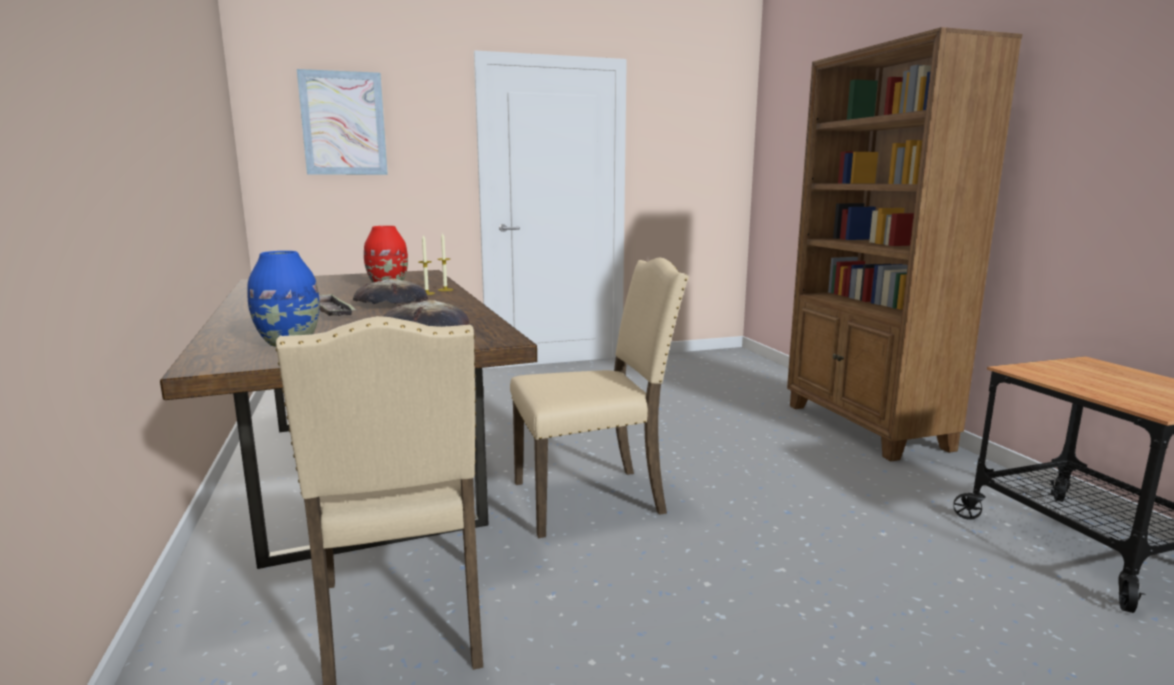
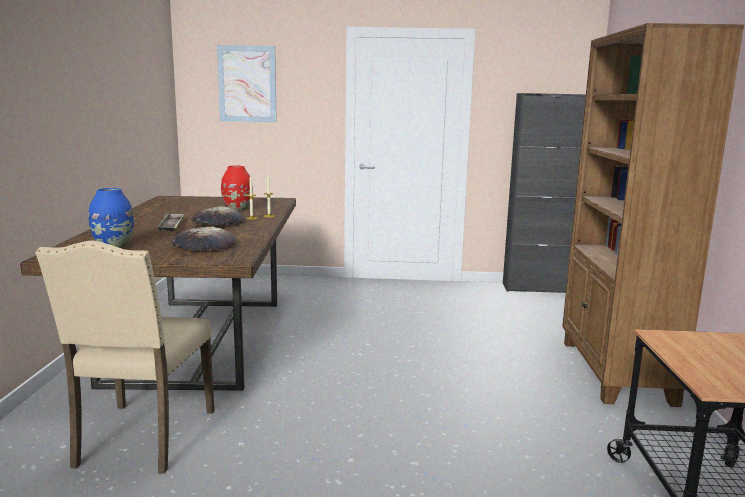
camera: 20 degrees right, 0 degrees up
beige chair [510,258,689,538] -> none
none -> black cabinet [503,93,586,293]

